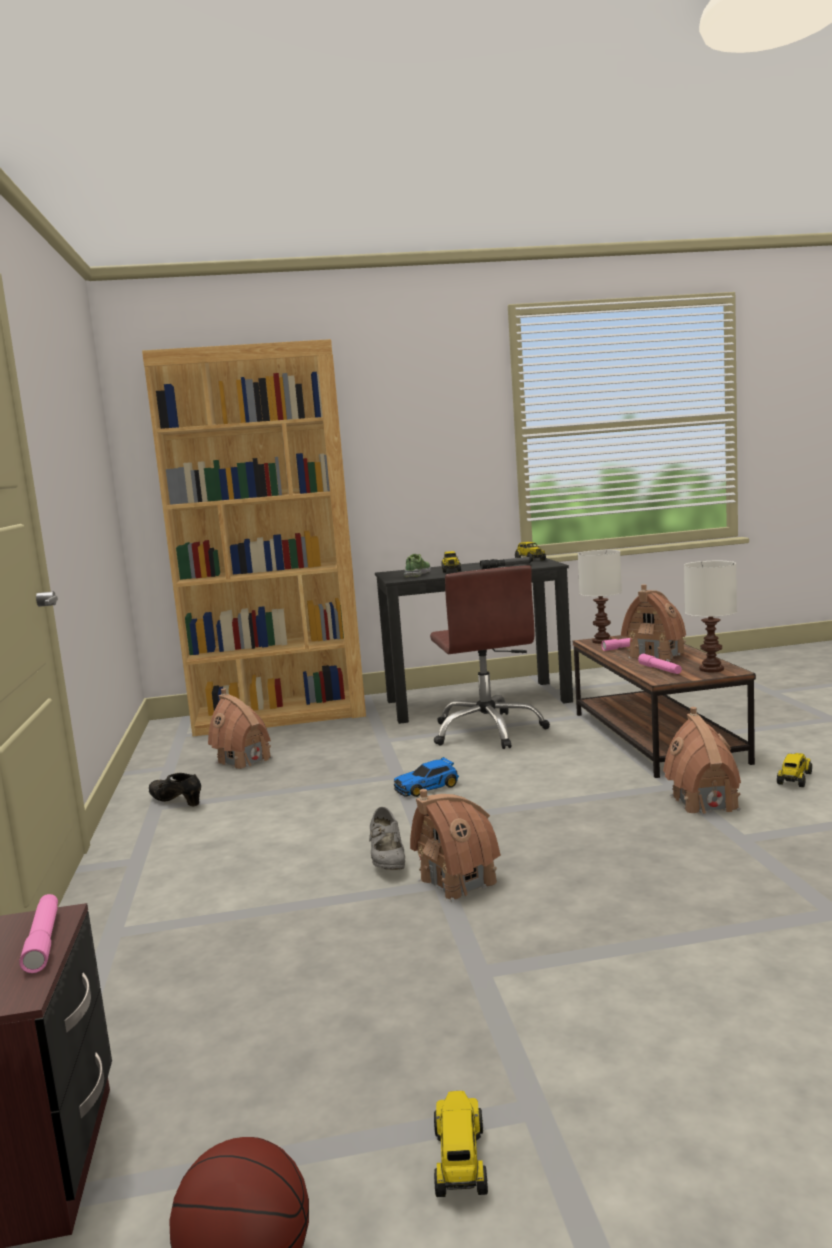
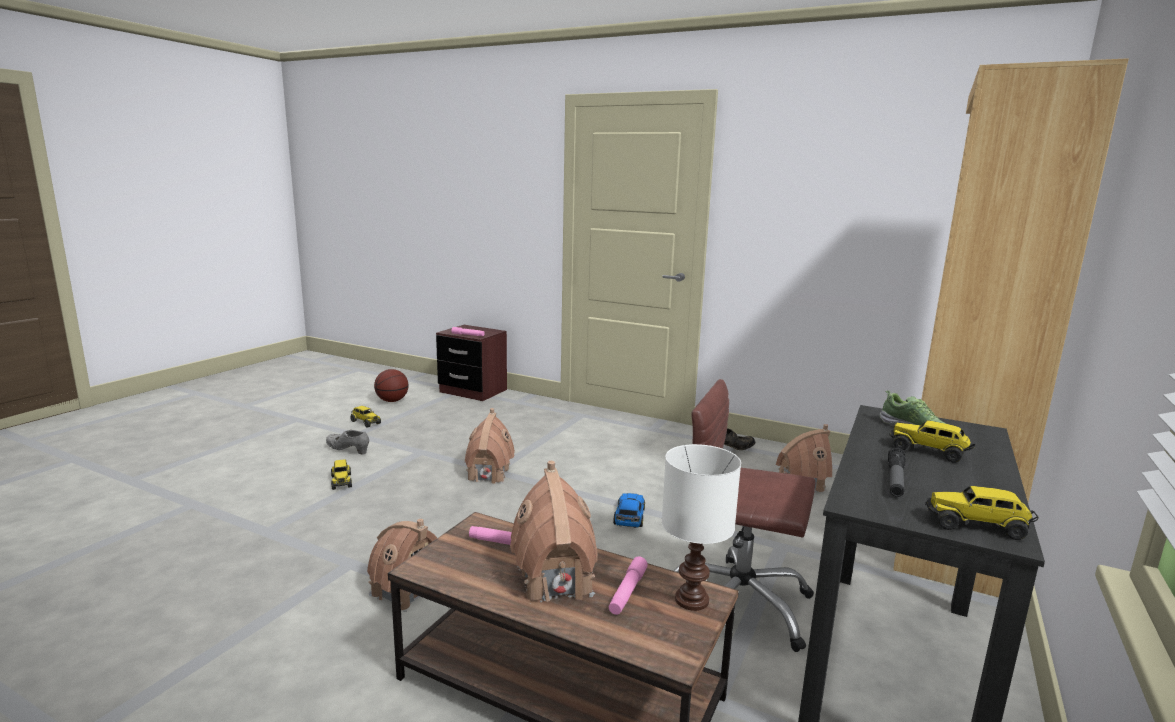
camera: 125 degrees right, 5 degrees up
grey shoe [369,807,405,870] -> grey shoe moved to [326,430,369,455]
white table lamp [684,561,737,672] -> none
toy truck [777,753,812,787] -> toy truck moved to [331,459,352,490]

